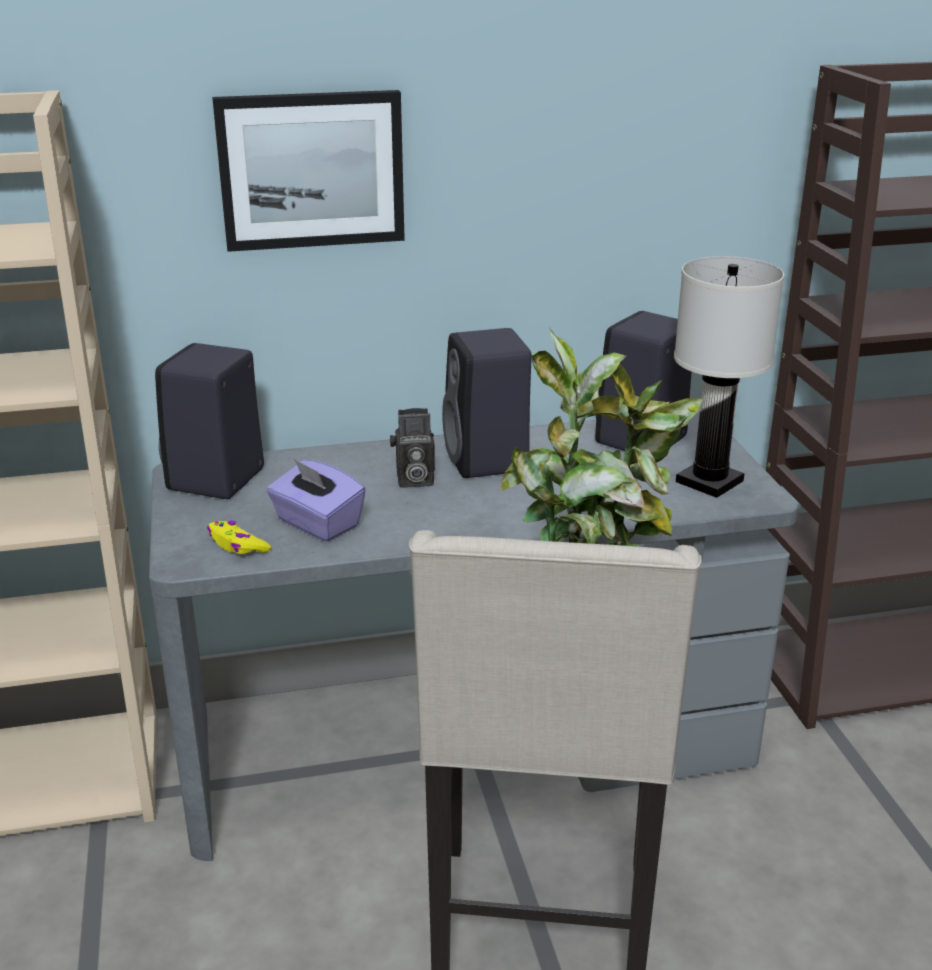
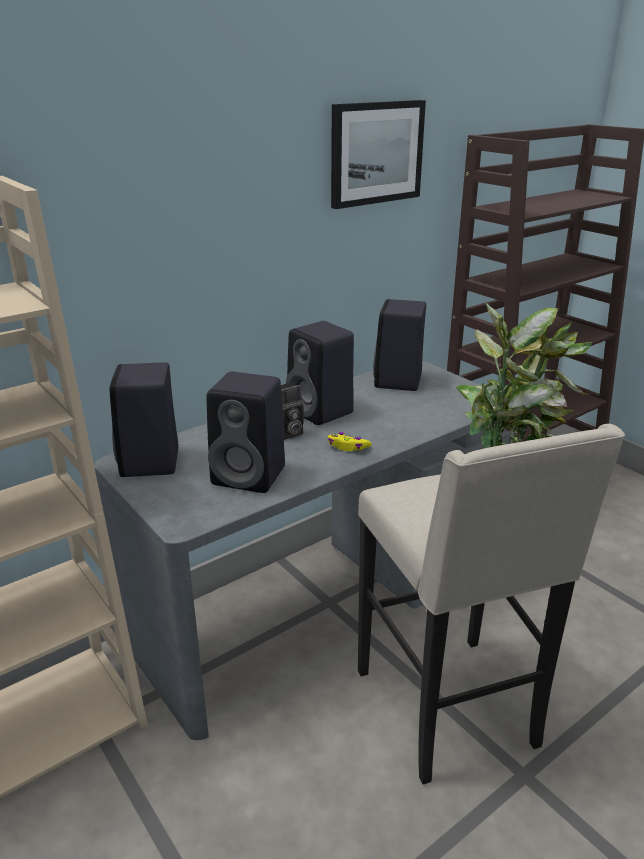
camera: 25 degrees left, 0 degrees up
yellow game controller [207,521,271,554] -> yellow game controller moved to [328,432,372,451]
picture [212,90,405,252] -> picture moved to [331,100,426,209]
purple tissue box [266,459,366,542] -> black speaker [207,372,285,493]
white table lamp [674,256,784,498] -> none

